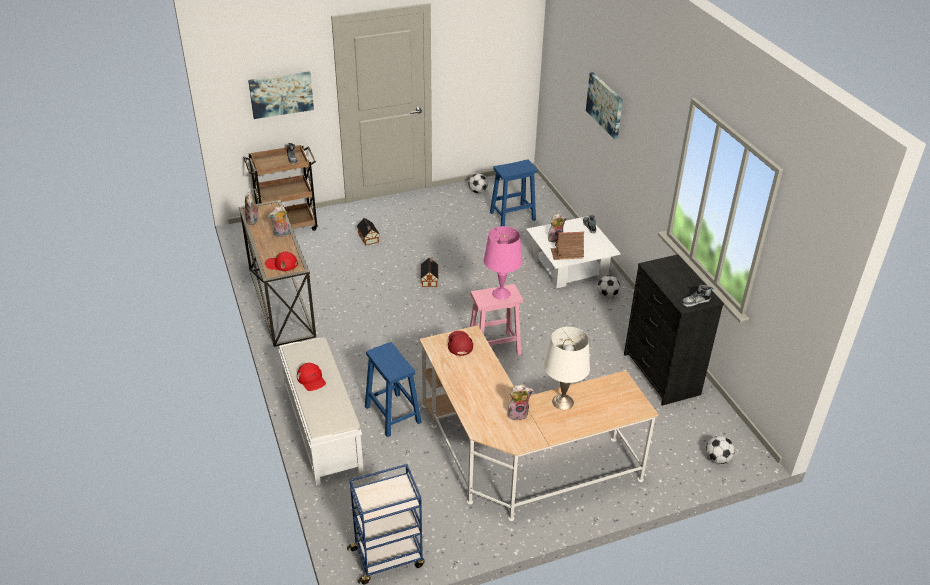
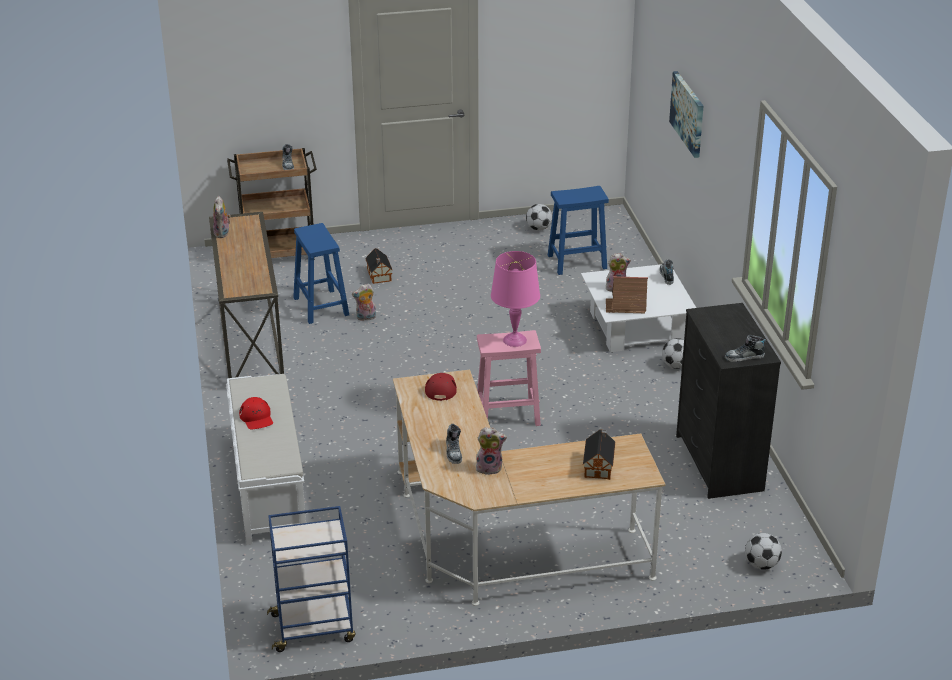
camera: 10 degrees right, 5 degrees down
picture [248,71,314,119] -> none
red cap [265,251,298,271] -> none
plush toy [268,206,290,237] -> plush toy moved to [352,284,376,321]
blue stool [365,342,422,437] -> blue stool moved to [293,223,349,324]
toy house [421,258,438,287] -> toy house moved to [583,429,615,480]
white table lamp [544,327,590,410] -> none
none -> shoe [446,424,462,464]

